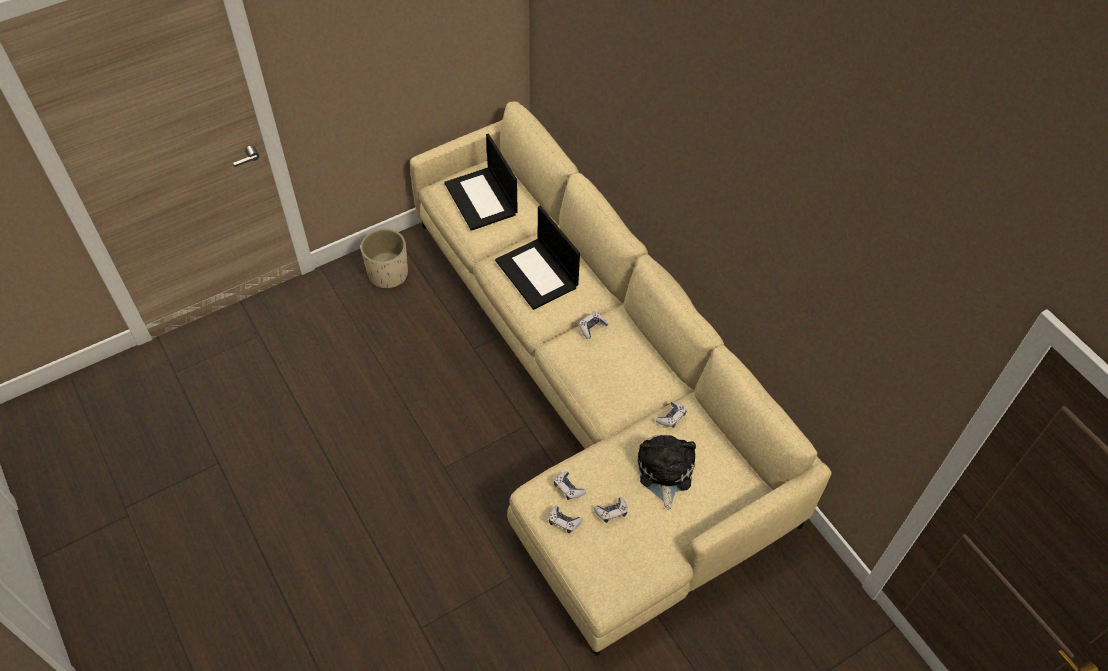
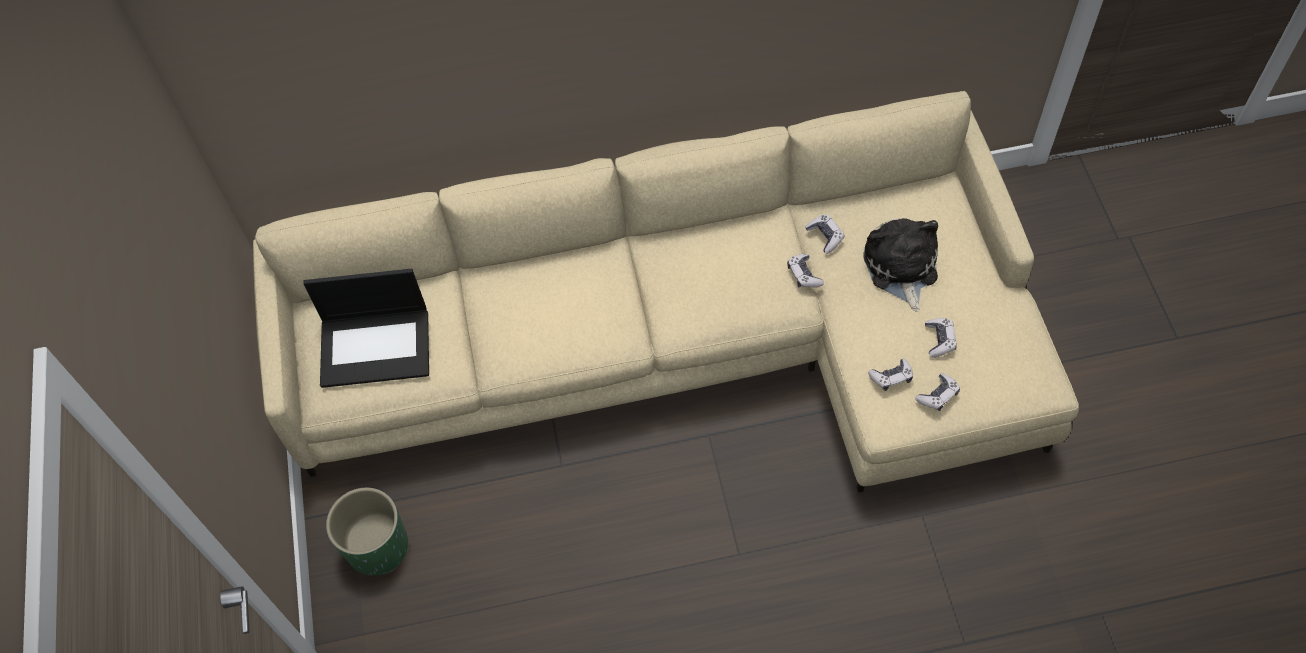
camera: 65 degrees left, 5 degrees up
beige planter [361,229,408,288] -> green planter [326,488,408,576]
laptop [495,206,580,310] -> none
game controller [579,311,608,339] -> game controller moved to [787,254,824,287]
plush toy [638,434,696,510] -> plush toy turned 60 degrees clockwise [863,218,938,312]

